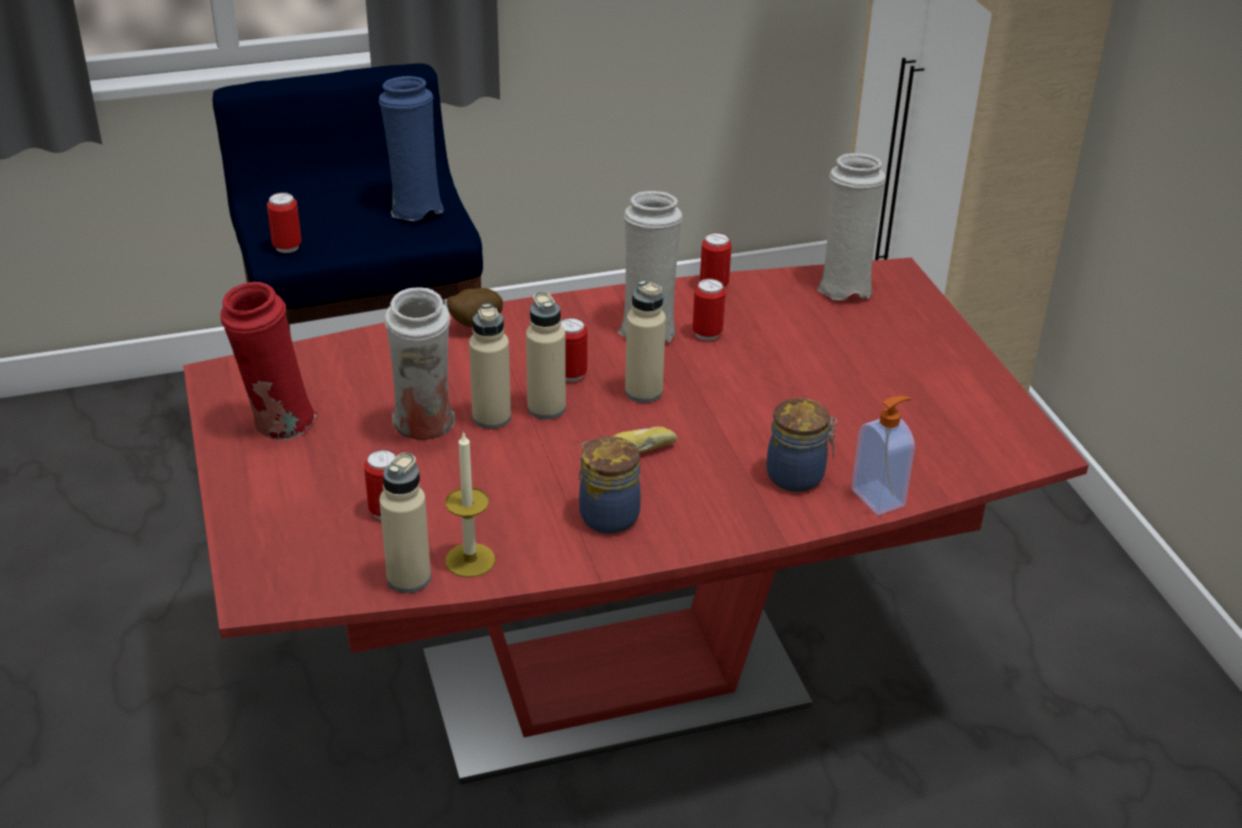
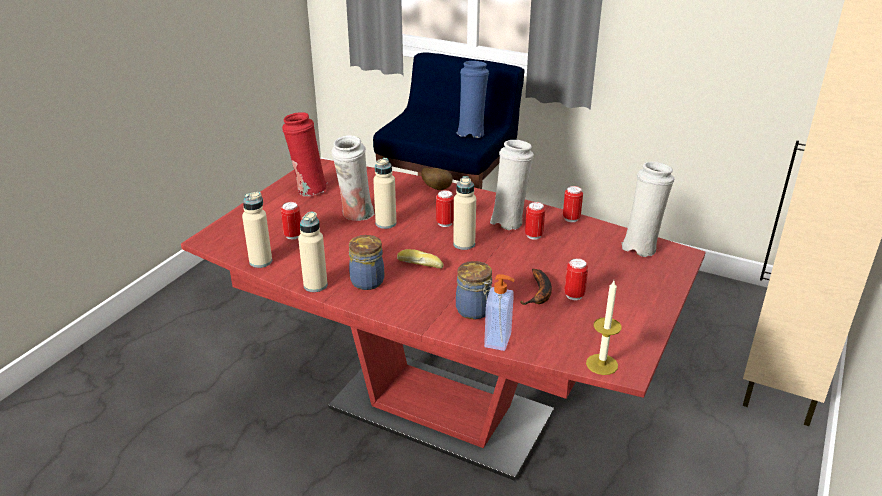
camera: 45 degrees right, 5 degrees down
can [267,192,302,253] -> can moved to [564,258,588,300]
candle [445,431,495,578] -> candle moved to [586,281,622,375]
beige bottle [526,292,566,420] -> beige bottle moved to [298,212,328,292]
none -> banana [520,269,552,305]

